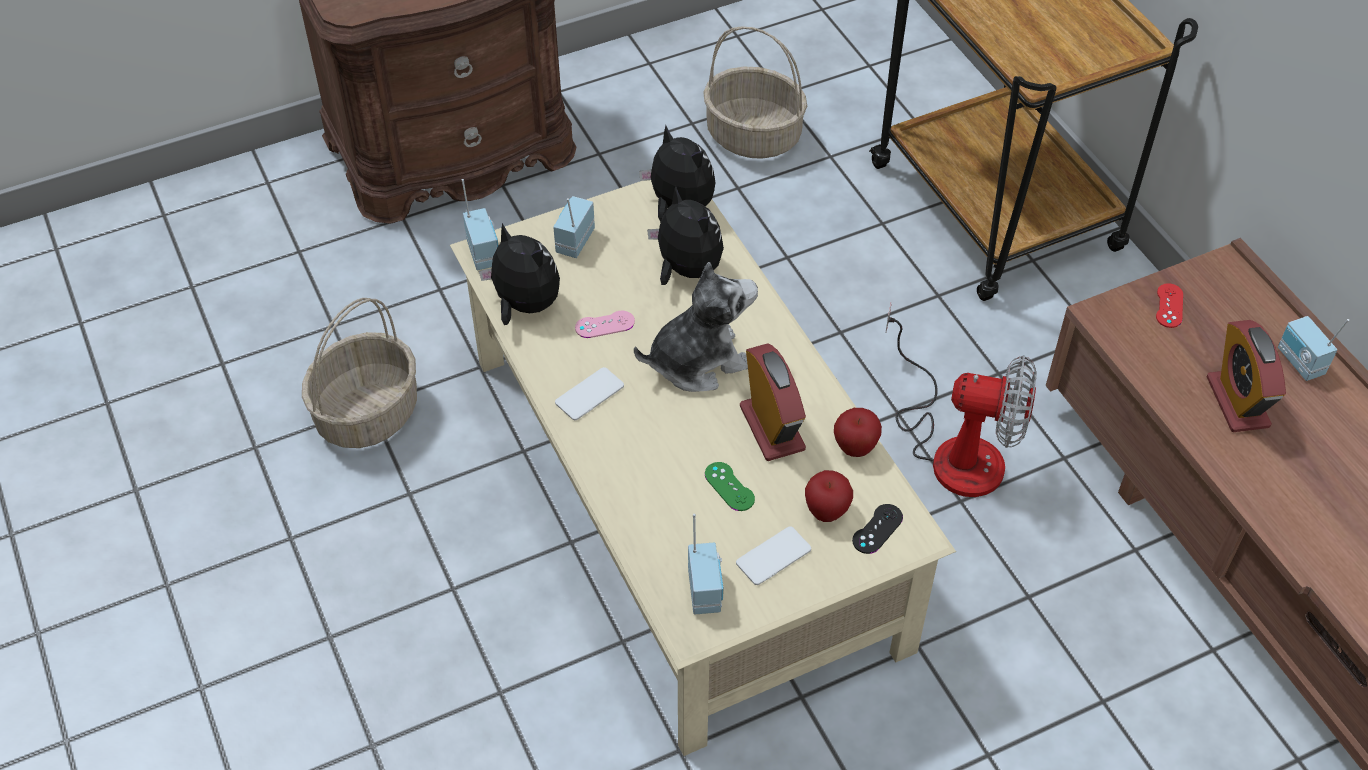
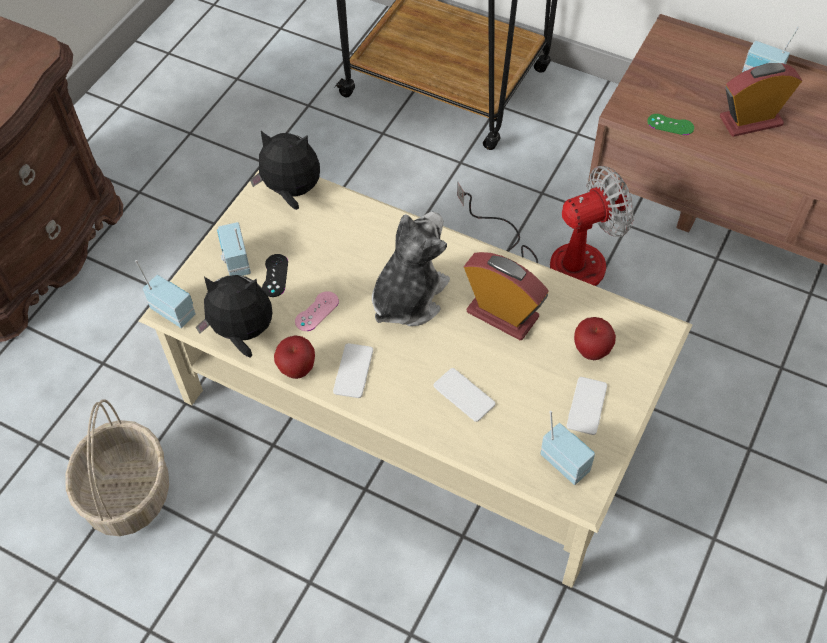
camera: 35 degrees left, 5 degrees up
plush toy [647,186,724,285] -> none
basket [703,26,807,159] -> none
green game controller [705,462,755,511] -> green game controller moved to [647,114,694,135]
apple [834,408,882,457] -> apple moved to [274,335,315,379]
black game controller [852,504,903,554] -> black game controller moved to [262,254,288,297]
red game controller [1156,283,1183,328] -> none
alarm clock [1206,320,1286,432] -> alarm clock turned 120 degrees clockwise [720,63,802,137]
none -> phone [434,368,495,422]

